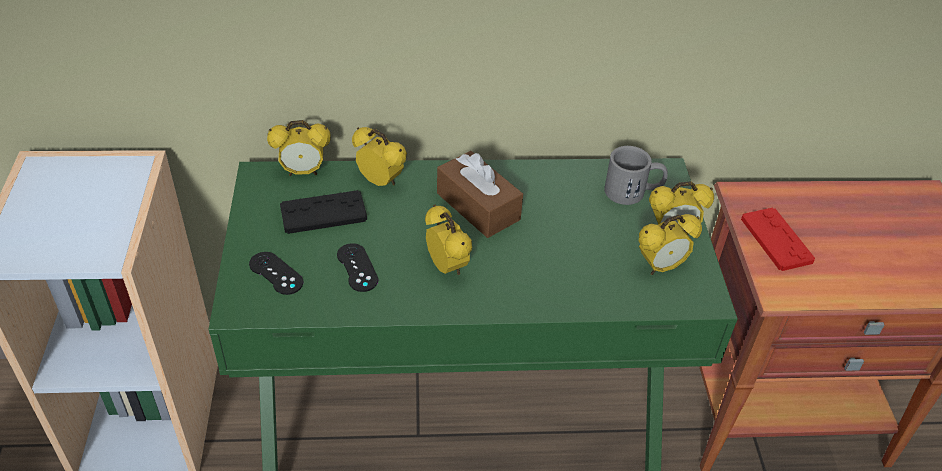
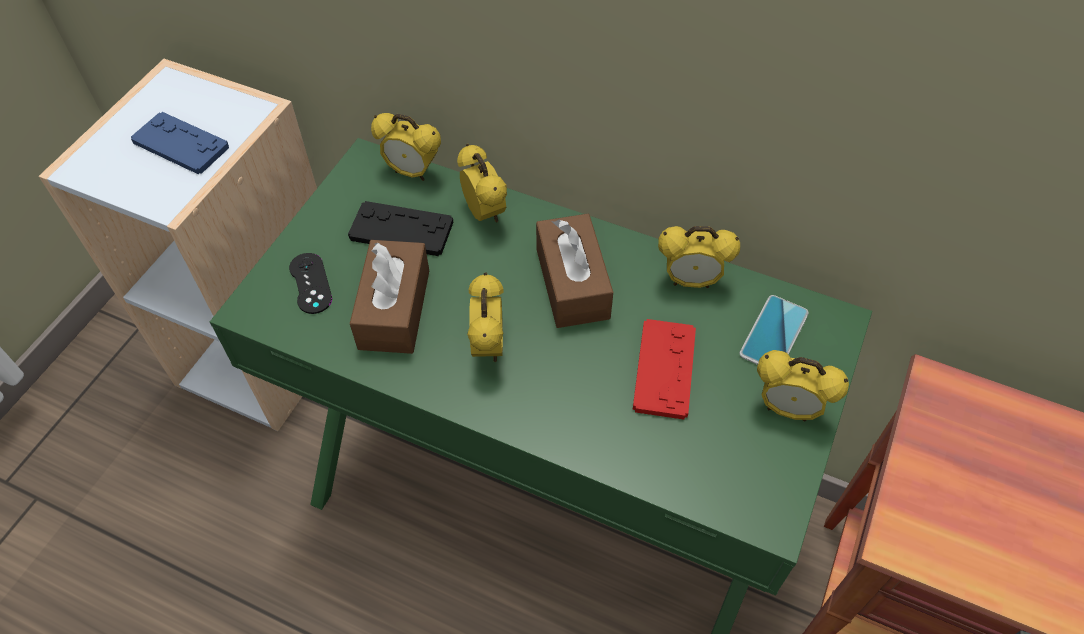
camera: 30 degrees right, 10 degrees up
black game controller [337,243,378,292] -> brown tissue box [350,240,429,354]
grey mug [604,146,668,205] -> phone [739,295,809,365]
alarm clock [639,214,702,275] -> alarm clock moved to [658,226,740,288]
red game controller [741,207,815,271] -> red game controller moved to [632,319,696,420]
none -> blue game controller [131,112,229,174]

